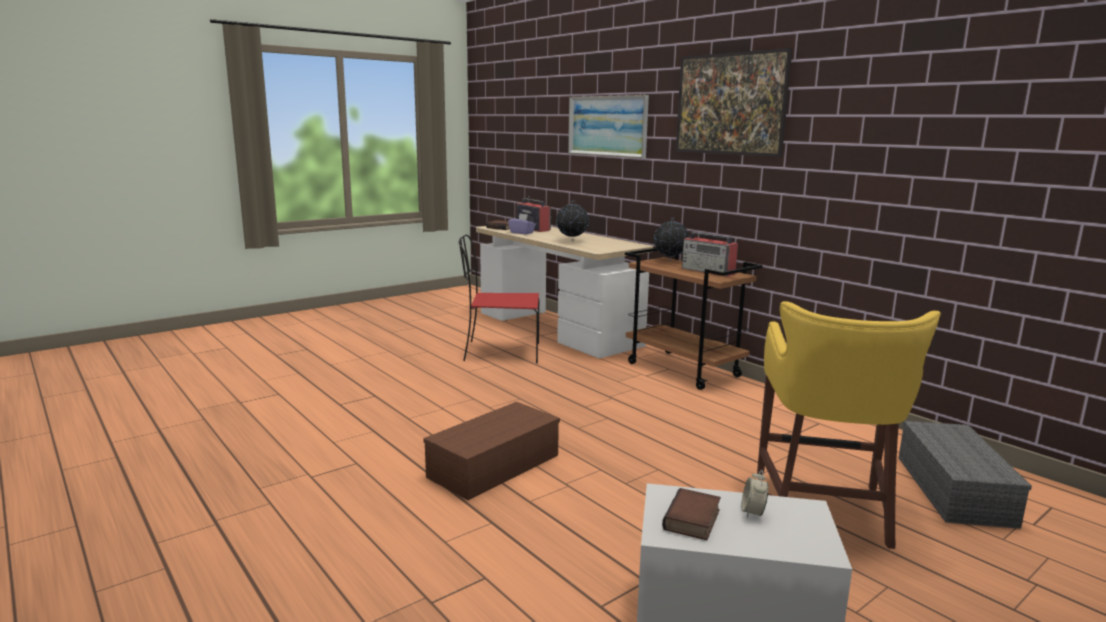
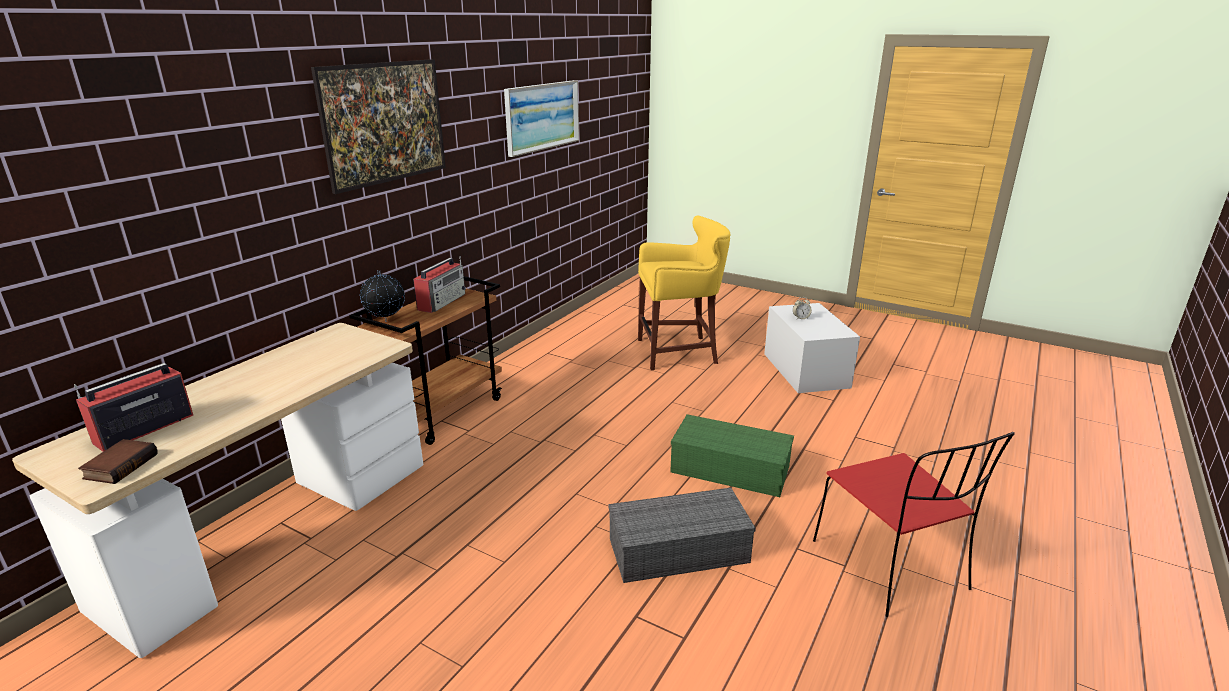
camera: 110 degrees left, 10 degrees up
brown storage box [423,402,560,500] -> green storage box [670,414,794,497]
red chair [459,234,539,364] -> red chair moved to [813,432,1015,617]
purple tissue box [508,214,536,234] -> none
globe [556,200,589,240] -> none
picture [568,95,649,158] -> picture moved to [504,80,579,157]
book [662,488,721,540] -> none
grey storage box [899,421,1032,529] -> grey storage box moved to [608,488,756,583]

